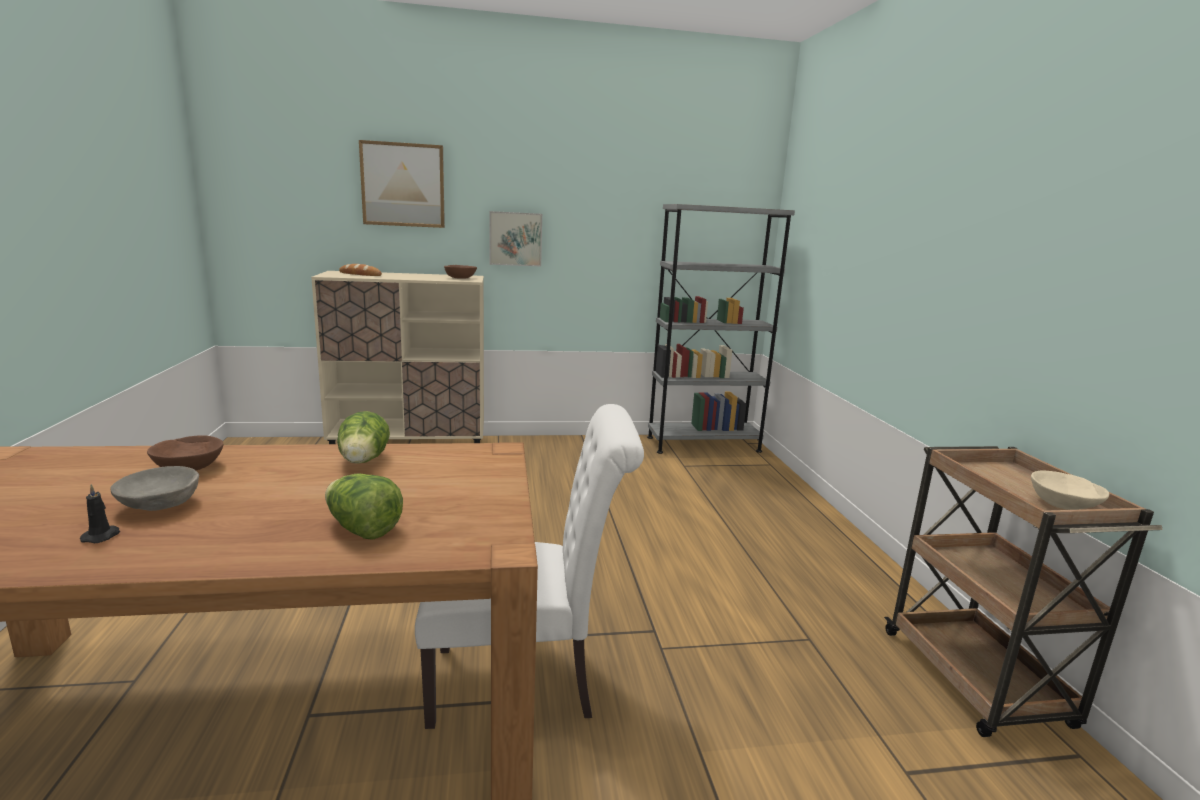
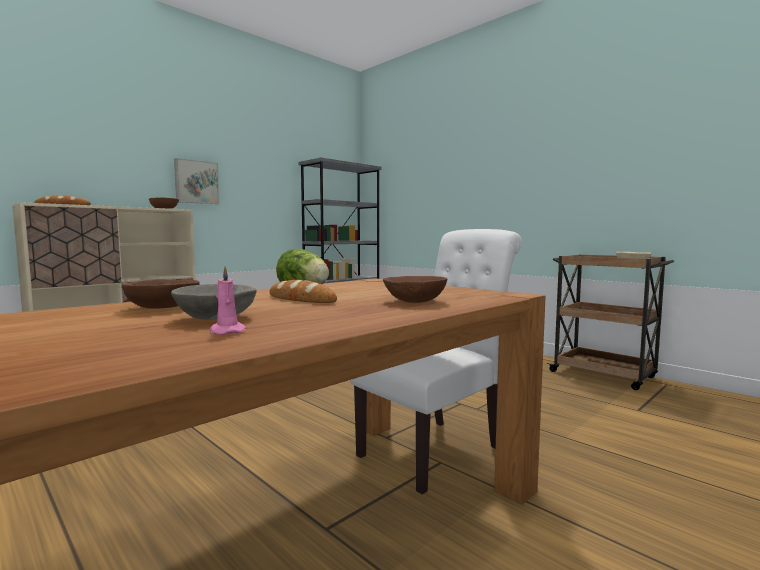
camera: 35 degrees left, 10 degrees down
black candle [80,484,120,543] -> pink candle [210,266,247,335]
lettuce [325,474,403,540] -> brown bowl [383,276,447,303]
picture [359,140,445,228] -> none
none -> bread [269,280,337,303]

